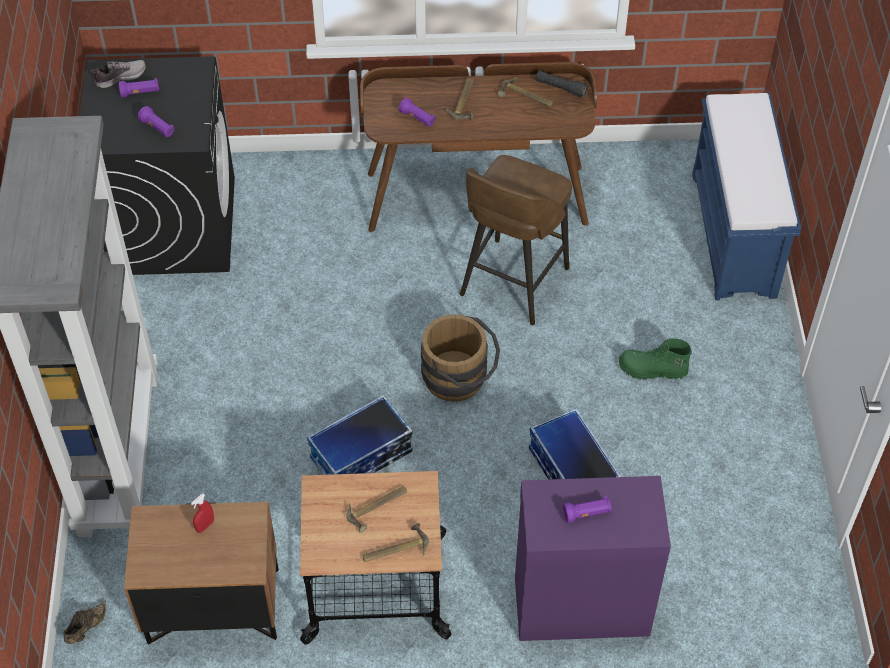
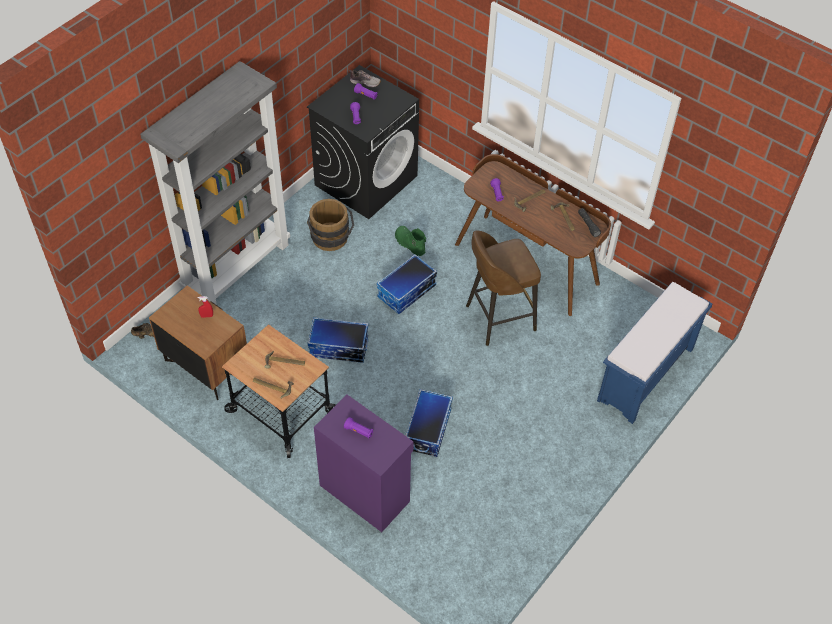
camera: 40 degrees right, 0 degrees up
brown bucket [421,314,500,402] -> brown bucket moved to [307,199,354,251]
green boot [619,338,692,380] -> green boot moved to [395,226,426,256]
none -> storage box [377,254,437,314]

